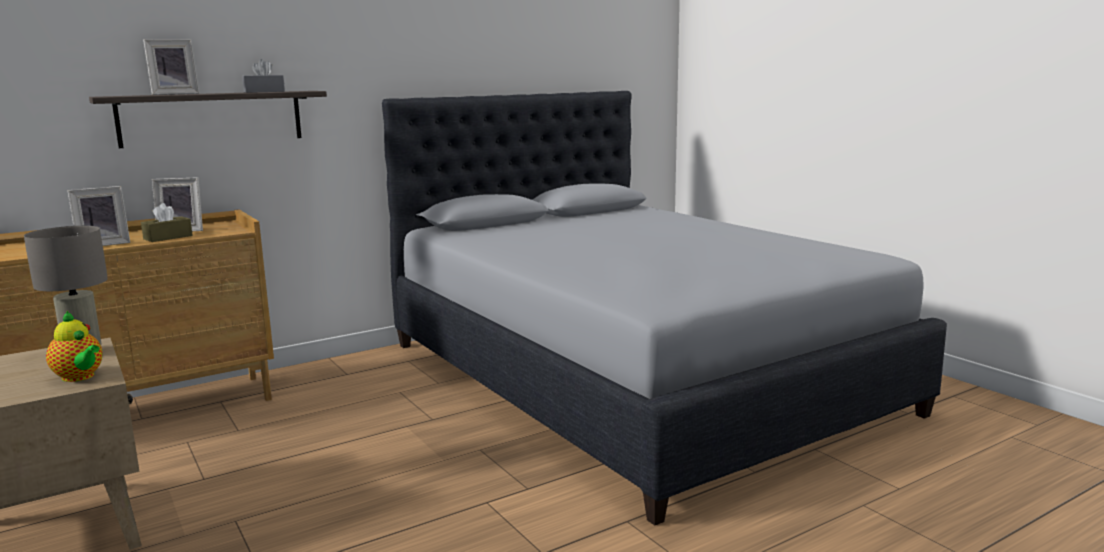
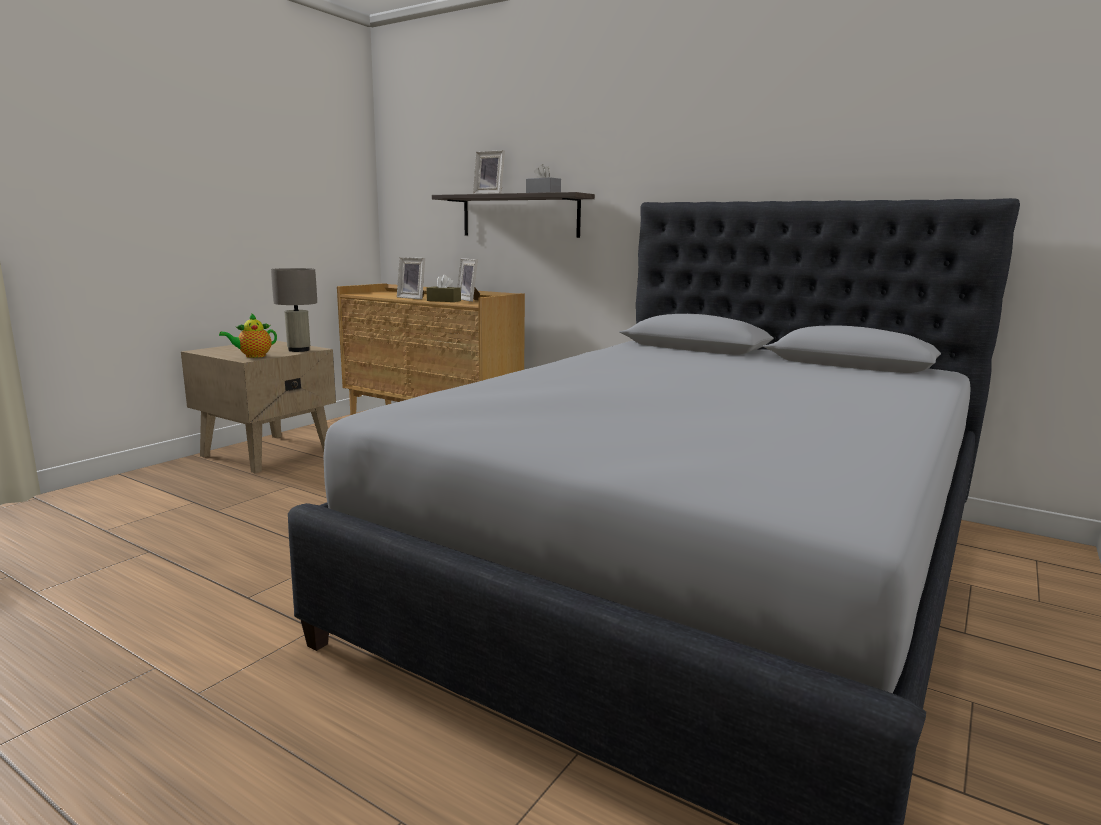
camera: 65 degrees right, 0 degrees up
teapot [46,311,102,382] -> teapot turned 45 degrees clockwise [219,313,277,358]

